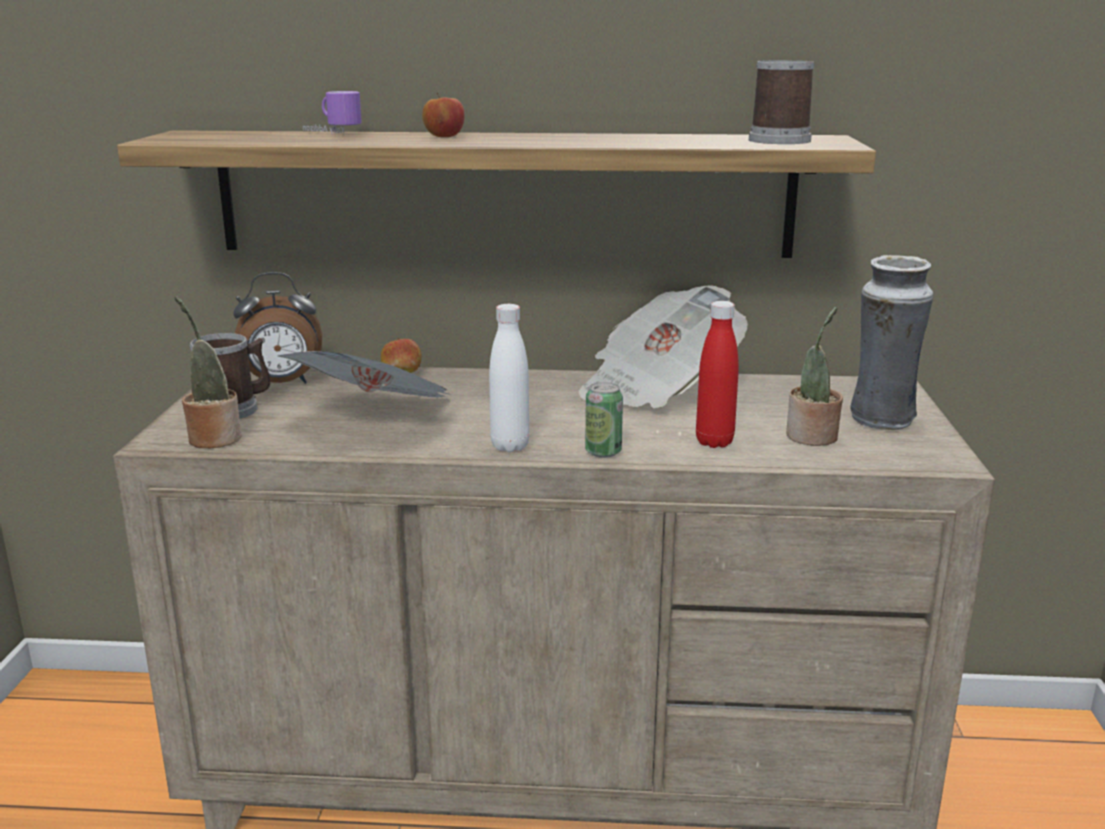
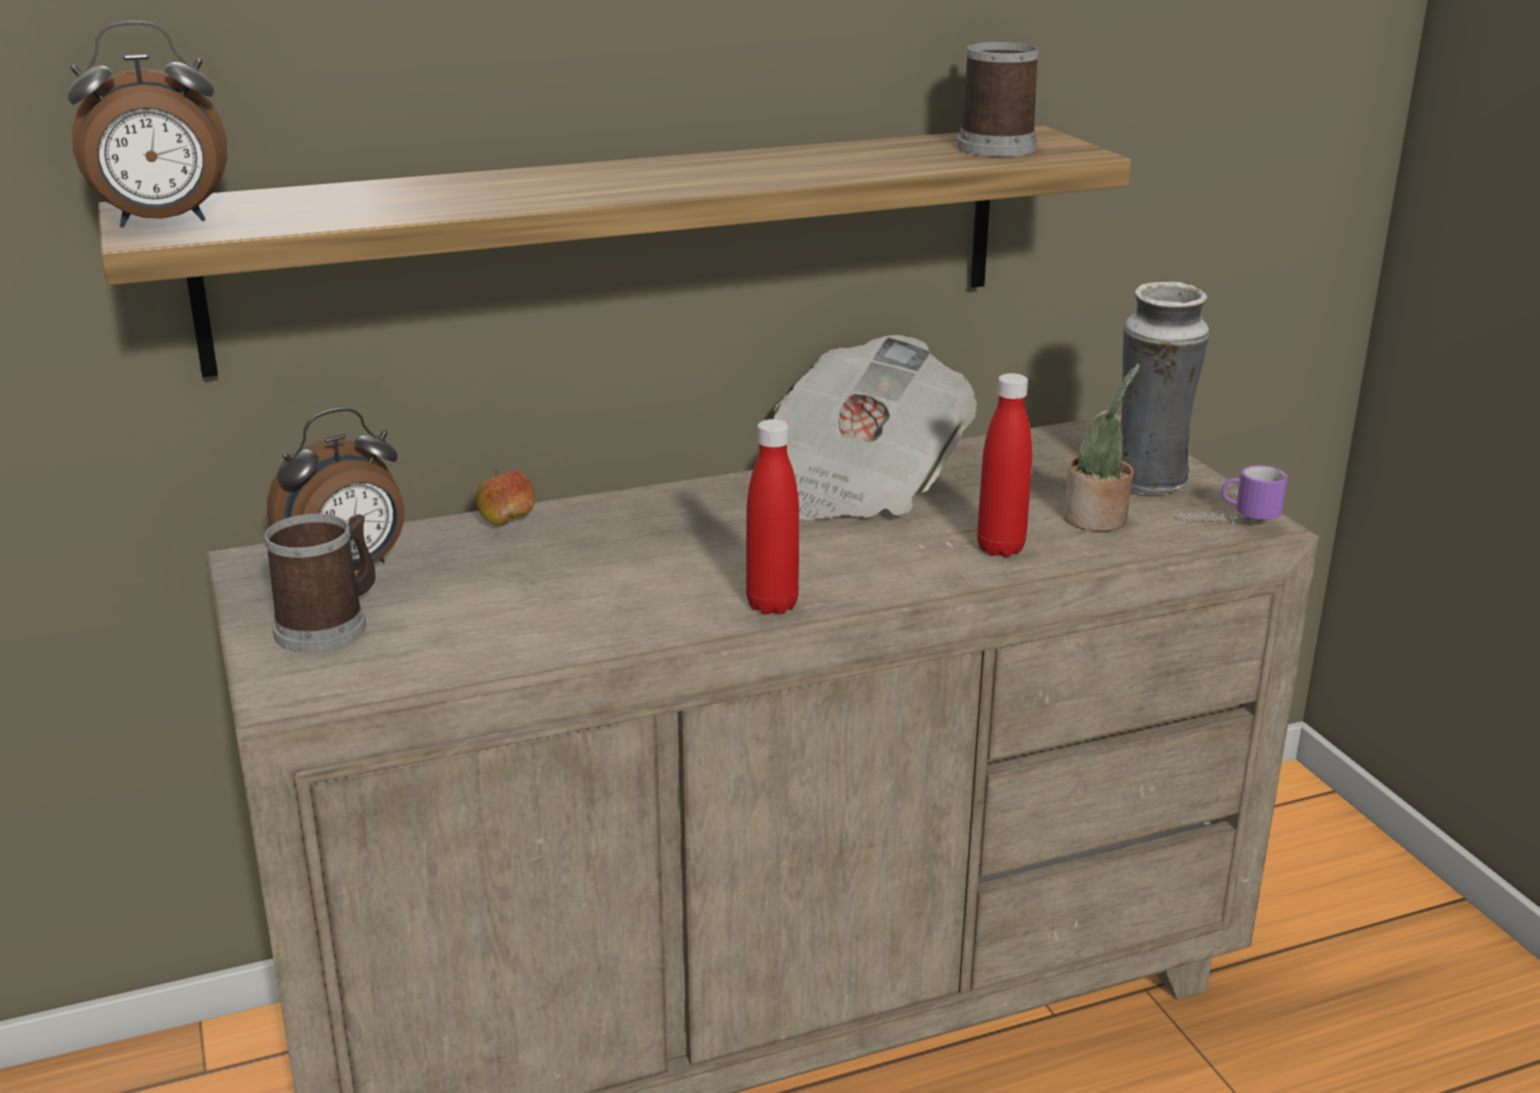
camera: 25 degrees left, 5 degrees up
potted plant [175,296,242,448] -> none
newspaper [278,351,452,398] -> none
mug [303,91,361,134] -> mug moved to [1179,465,1288,524]
apple [422,93,465,137] -> none
white bottle [489,304,529,452] -> red bottle [746,419,799,614]
can [585,382,623,458] -> none
none -> alarm clock [67,21,227,228]

